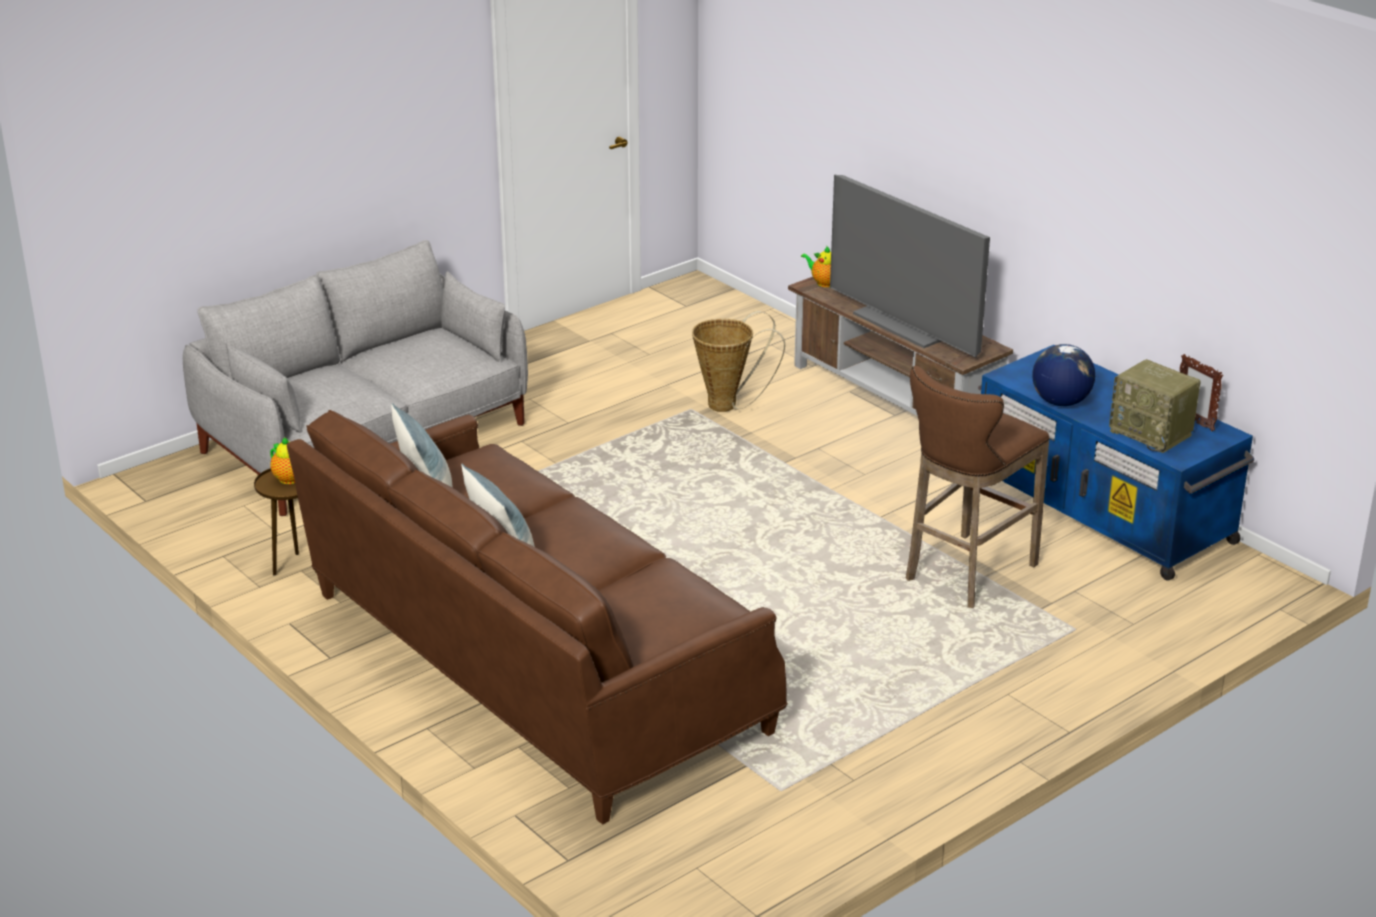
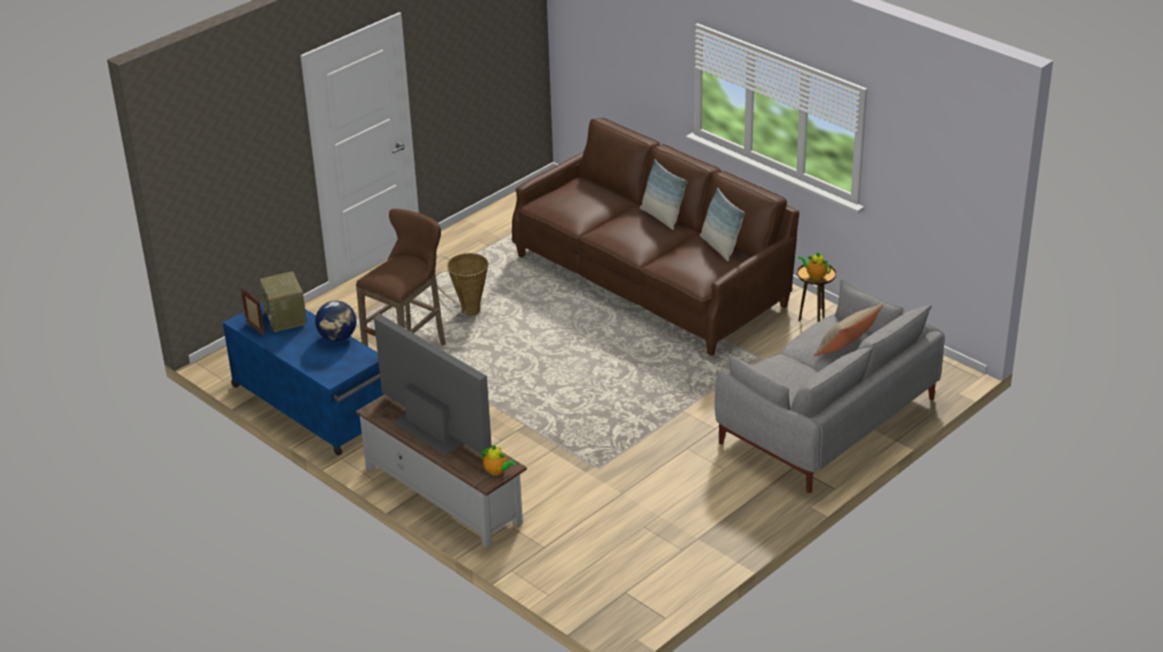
camera: 175 degrees right, 5 degrees up
basket [692,311,785,412] -> basket moved to [436,253,489,317]
radio [1109,359,1200,453] -> radio turned 150 degrees counterclockwise [260,272,307,332]
none -> beige pillow [813,304,883,356]

